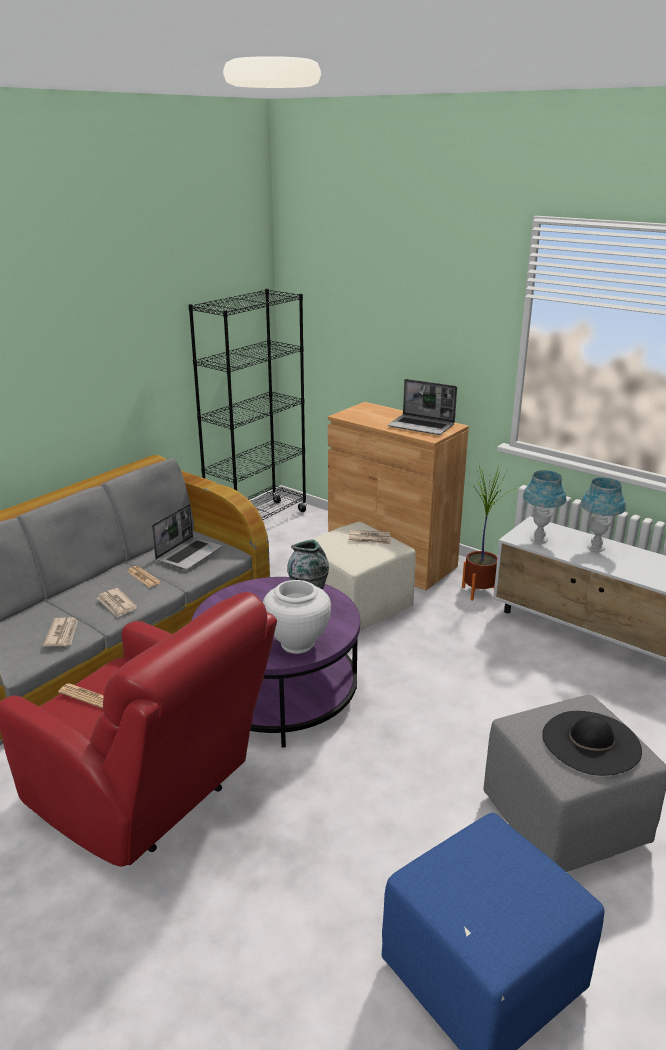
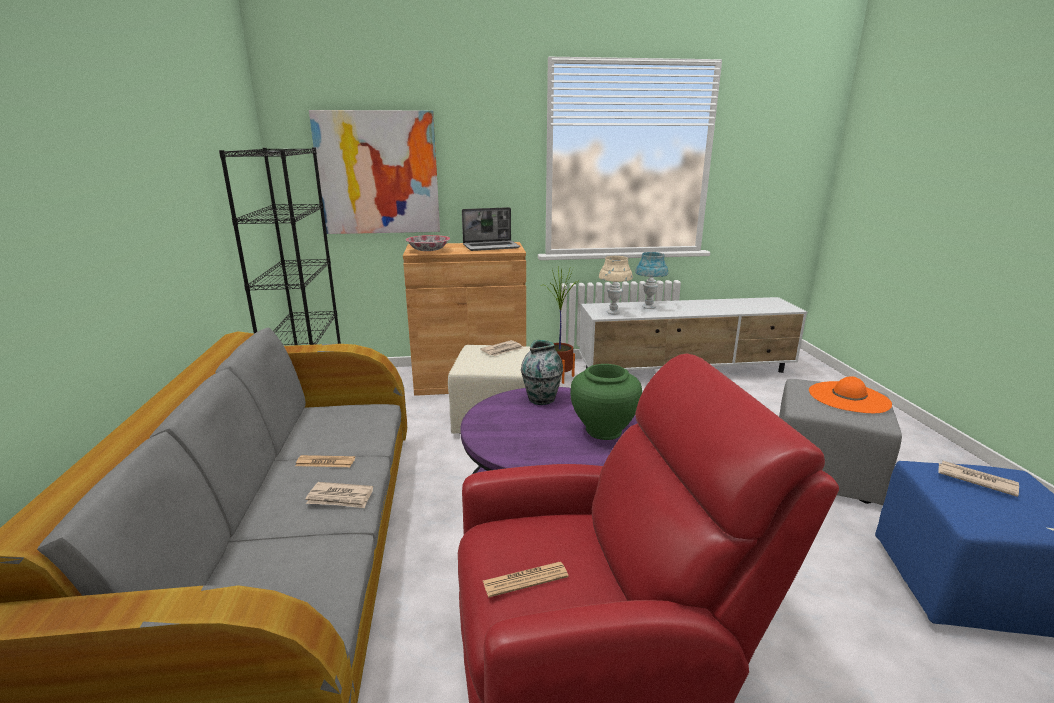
camera: 45 degrees left, 5 degrees down
newspaper [43,617,78,647] -> newspaper moved to [938,461,1019,497]
laptop [152,504,223,570] -> none
white vase [263,580,331,654] -> green vase [570,364,642,440]
blue table lamp [523,470,566,543] -> beige table lamp [599,256,633,314]
black hat [542,711,642,776] -> orange hat [809,376,892,413]
none -> picture [309,110,440,234]
none -> bowl [406,235,450,251]

